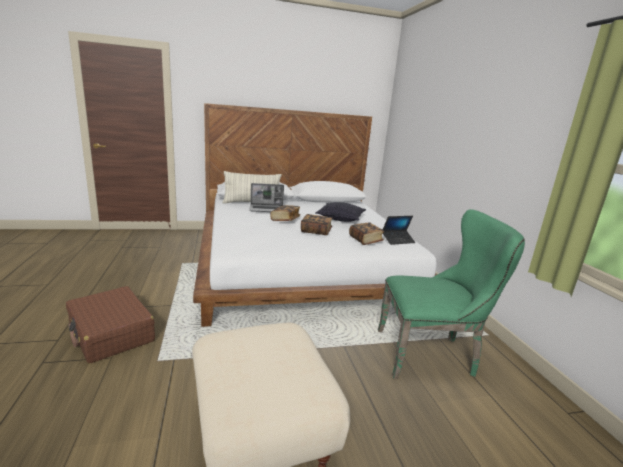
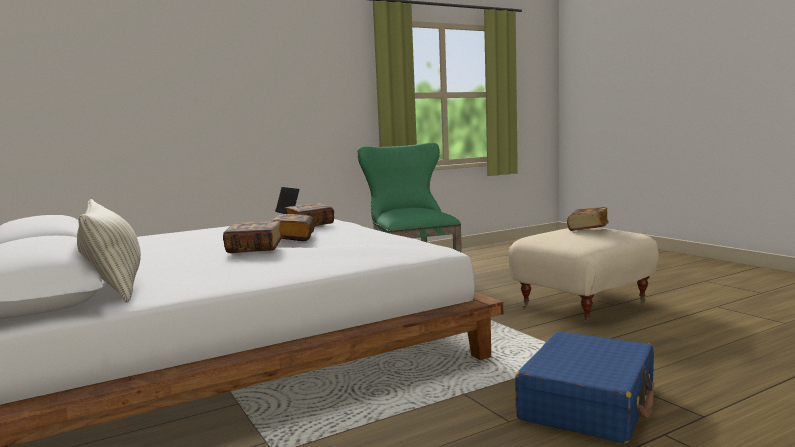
camera: 105 degrees left, 10 degrees down
brown suitcase [66,286,155,364] -> blue suitcase [515,331,654,444]
laptop [249,183,284,212] -> none
pillow [315,202,366,222] -> none
none -> book [567,207,609,231]

